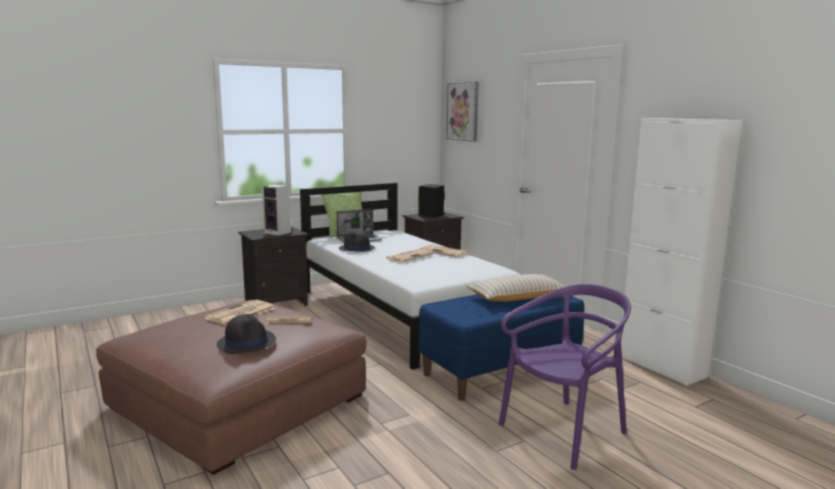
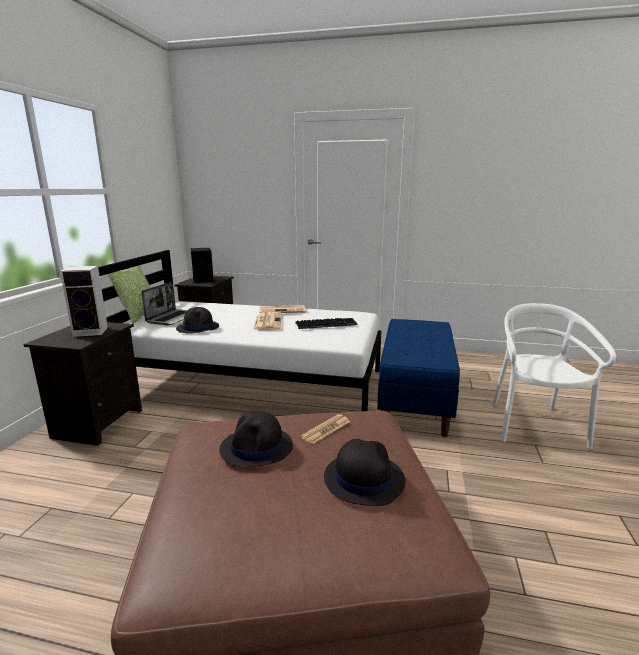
camera: 45 degrees left, 5 degrees up
newspaper [205,300,275,326] -> black hat [219,411,293,468]
picture [446,82,479,142] -> none
beige pillow [466,274,566,302] -> none
purple chair [499,284,631,470] -> white chair [492,303,616,449]
white cabinet [621,118,742,386] -> none
none -> keyboard [295,318,358,329]

